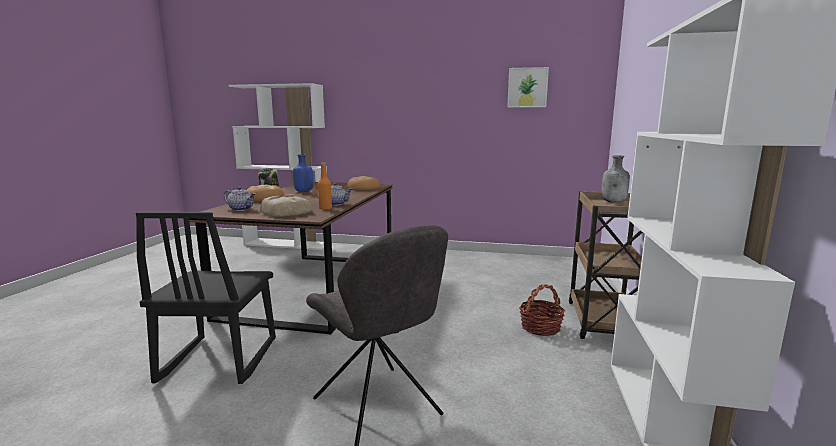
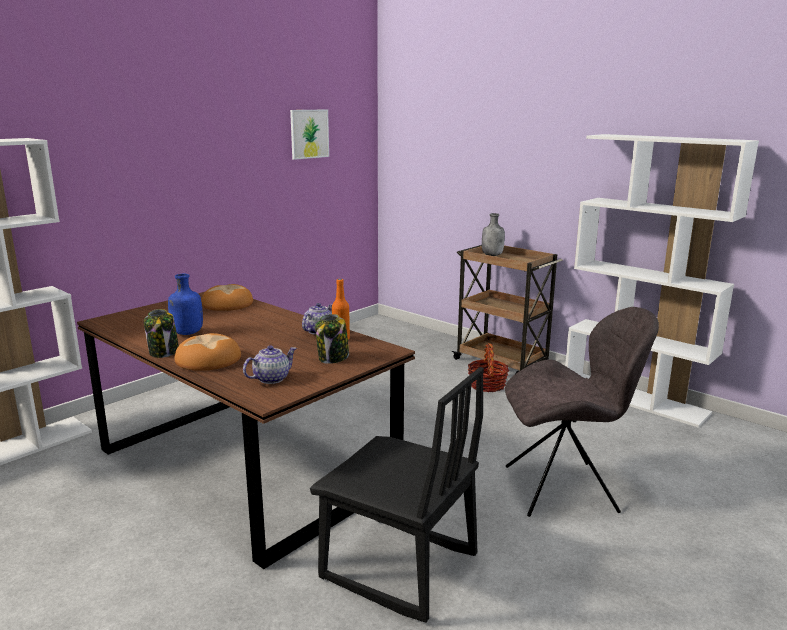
camera: 60 degrees left, 5 degrees up
bread [260,195,313,217] -> jar [315,314,349,364]

